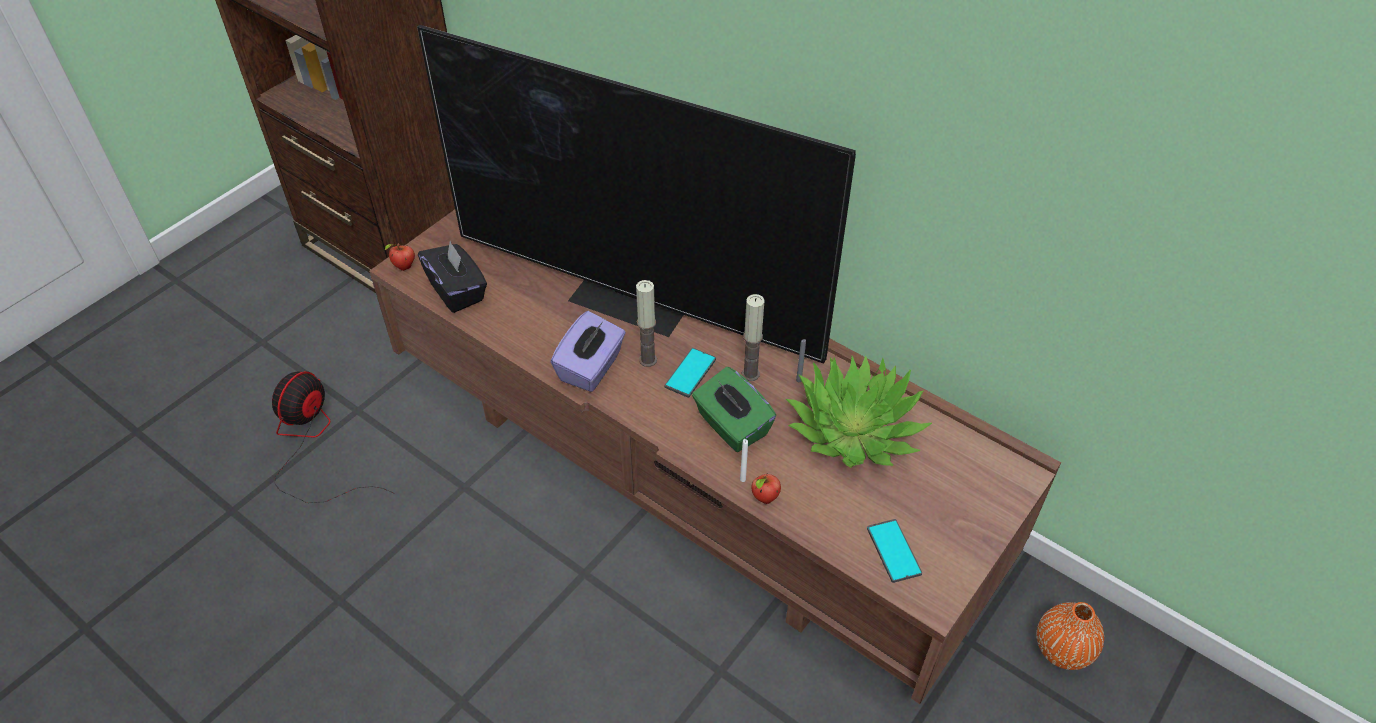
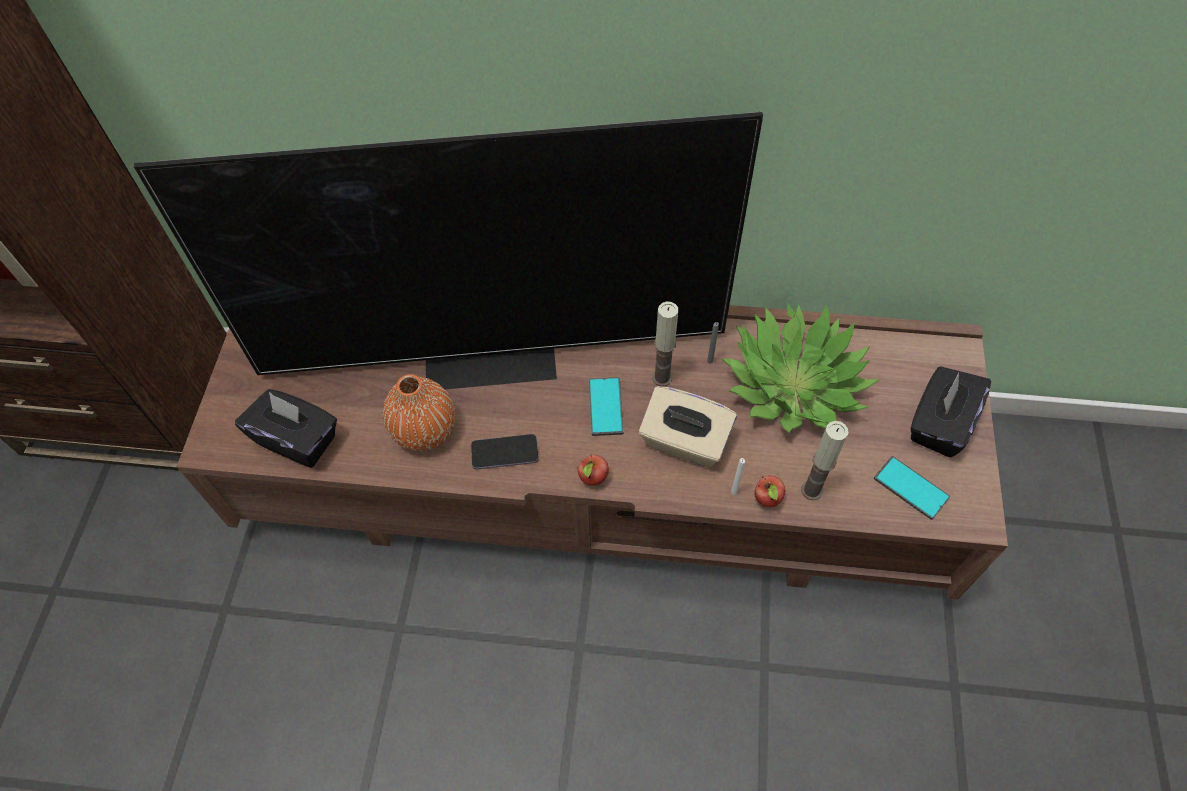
camera: 30 degrees left, 10 degrees up
fan [272,371,395,503] -> none
apple [385,244,415,271] -> apple moved to [578,454,609,486]
purple tissue box [551,311,626,392] -> phone [471,434,539,469]
candle [636,280,657,367] -> candle moved to [801,421,848,500]
green tissue box [692,367,776,452] -> beige tissue box [639,386,737,467]
orange vase [1037,602,1104,670] -> orange vase moved to [383,374,455,451]
none -> black tissue box [910,366,991,457]

